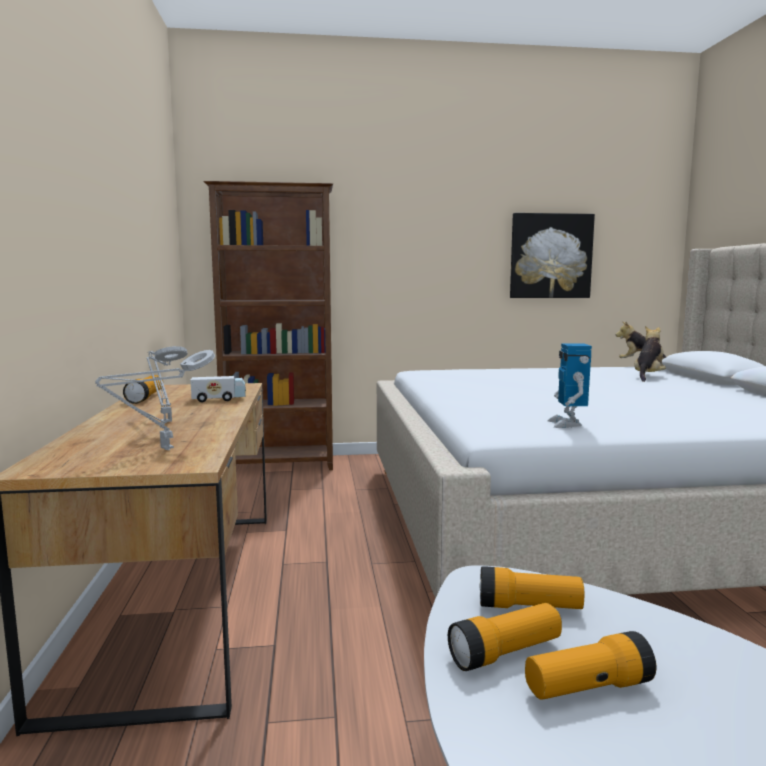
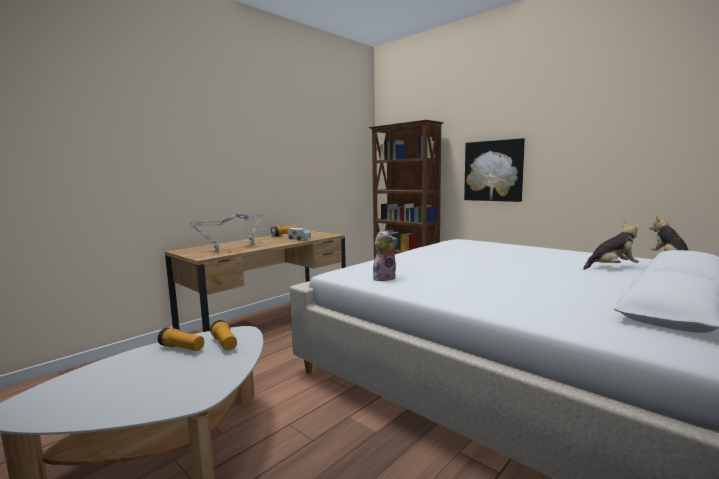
camera: 50 degrees right, 0 degrees up
picture [510,213,595,298] -> picture moved to [464,138,525,202]
flashlight [525,631,656,700] -> none
toy robot [548,344,592,428] -> plush toy [373,231,398,282]

